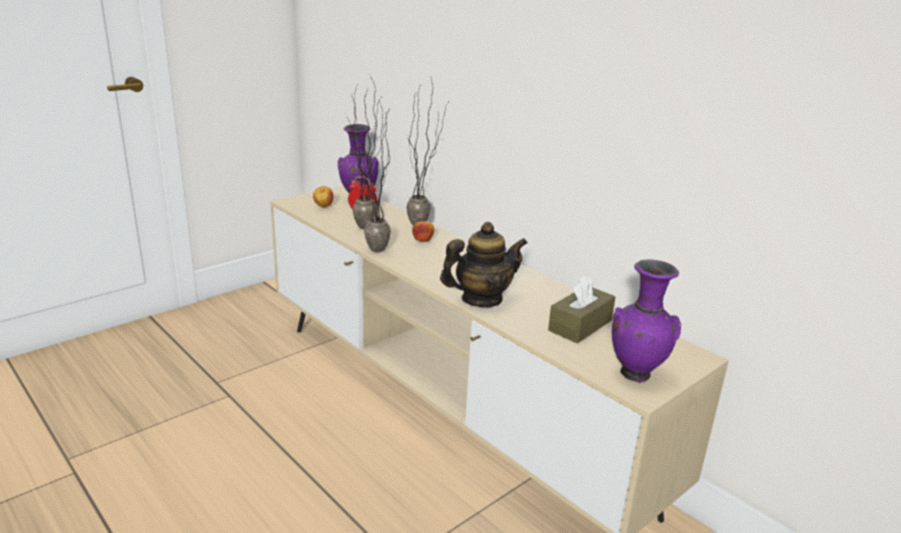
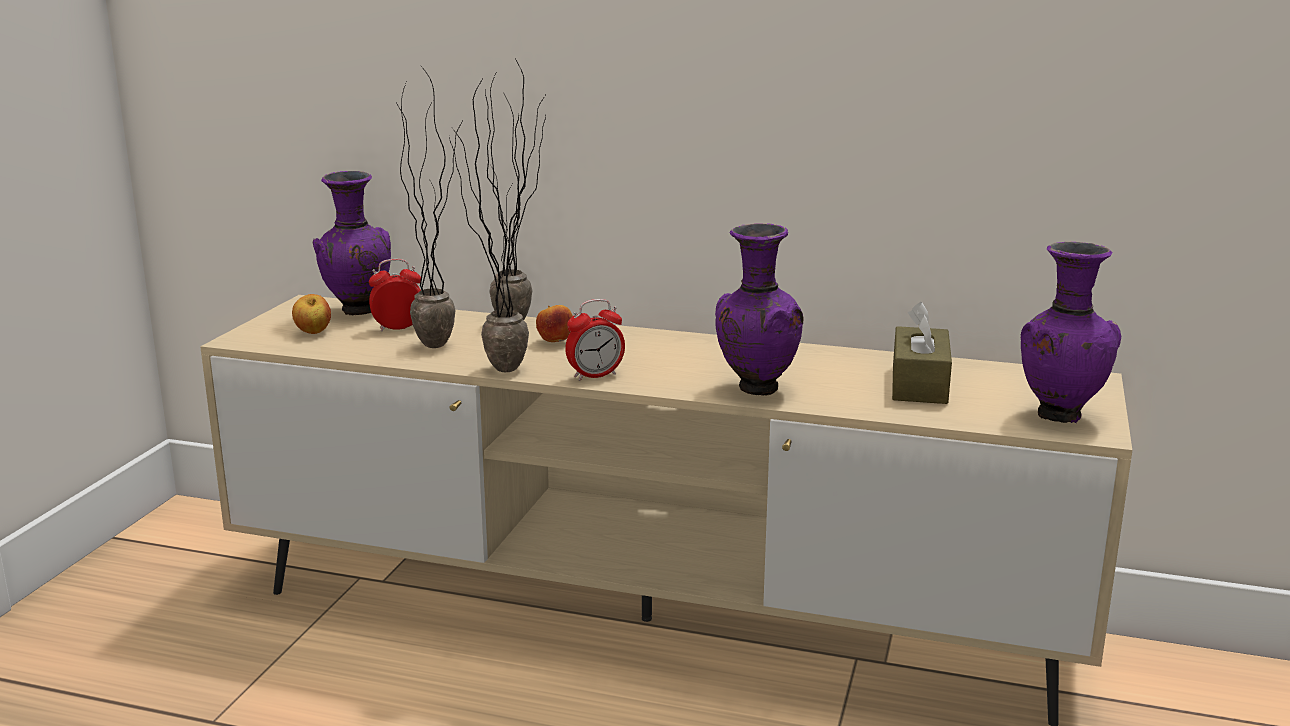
camera: 30 degrees left, 5 degrees down
teapot [440,222,527,307] -> purple vase [715,223,804,396]
none -> alarm clock [565,299,625,381]

